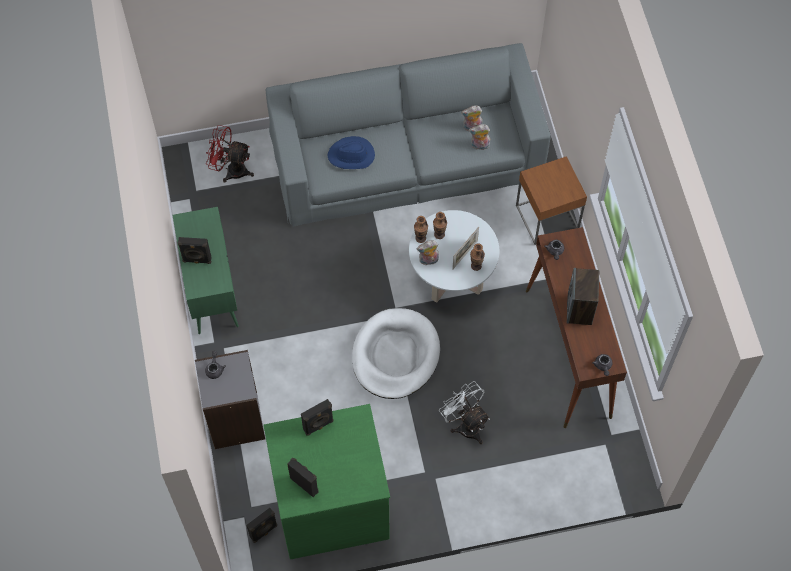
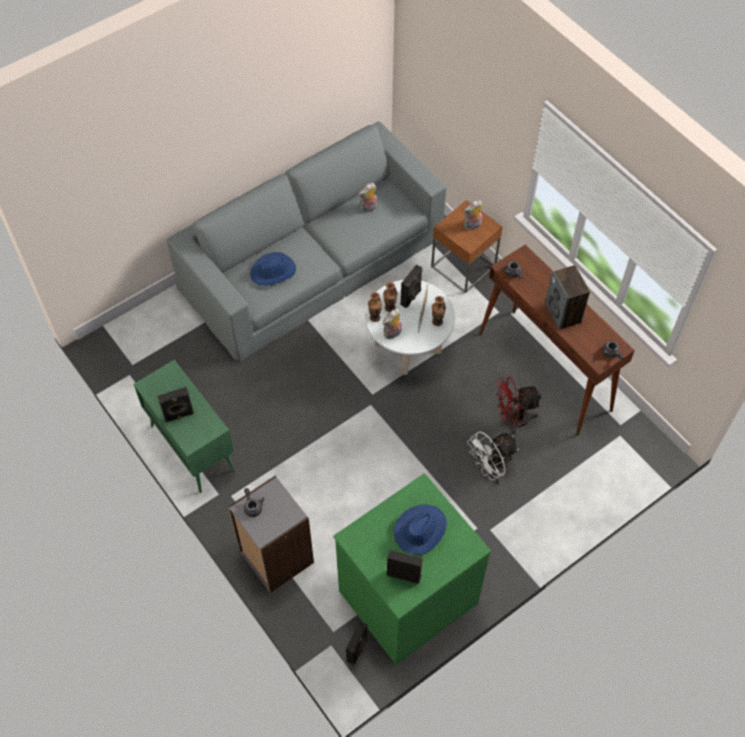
camera: 25 degrees left, 5 degrees down
red fan [206,125,254,182] -> red fan moved to [496,376,542,434]
black speaker [301,399,334,436] -> black speaker moved to [401,265,422,308]
white dog bed [352,308,440,399] -> none
white fan [439,381,490,444] -> white fan turned 60 degrees counterclockwise [467,431,519,484]
plush toy [469,124,490,150] -> plush toy moved to [463,200,482,230]
none -> blue hat [393,504,447,555]

